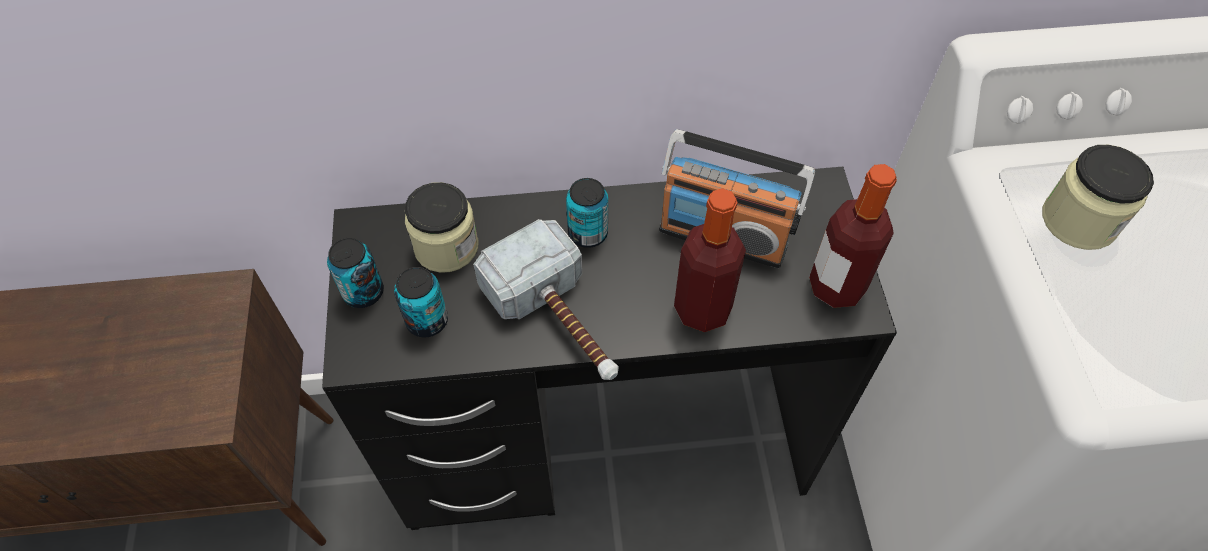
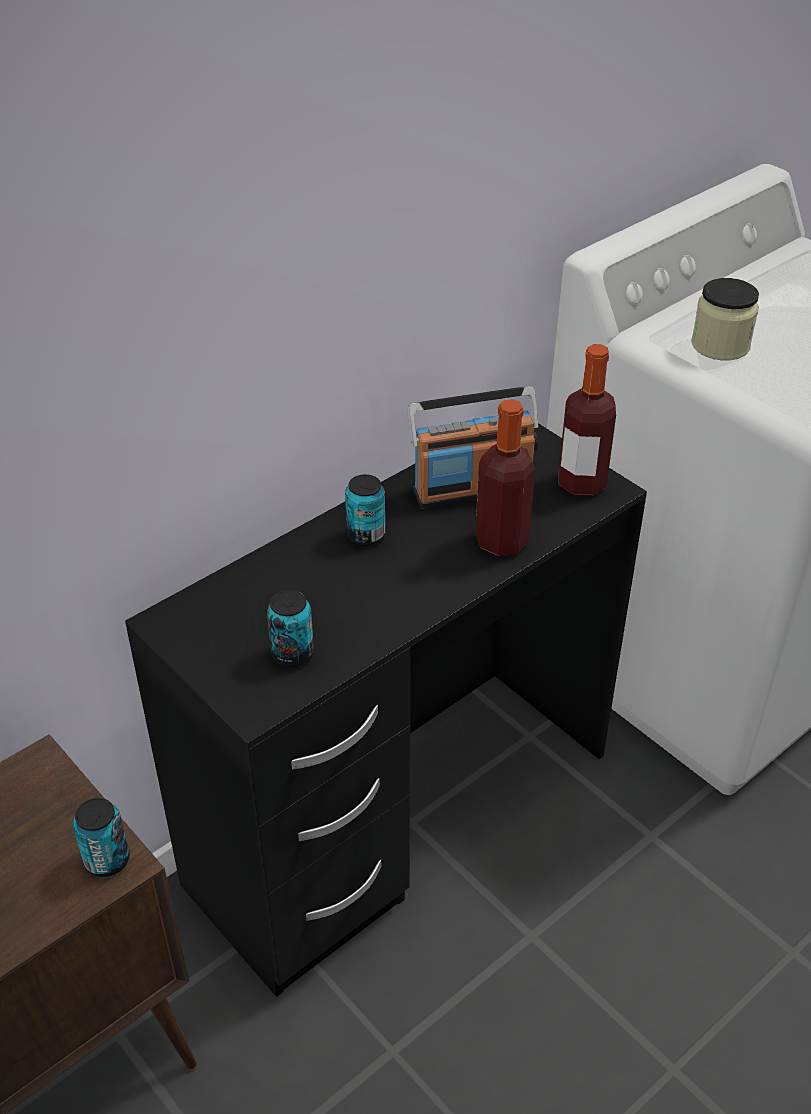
camera: 35 degrees left, 15 degrees down
can [327,238,384,308] -> can moved to [73,798,130,877]
jar [405,182,478,273] -> none
hammer [473,219,619,380] -> none

